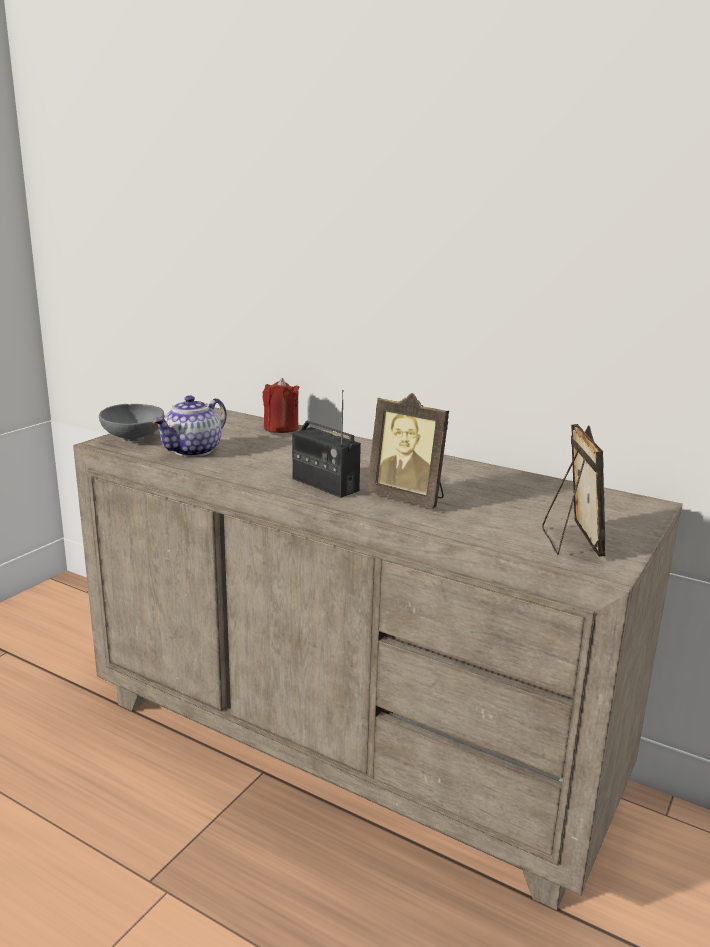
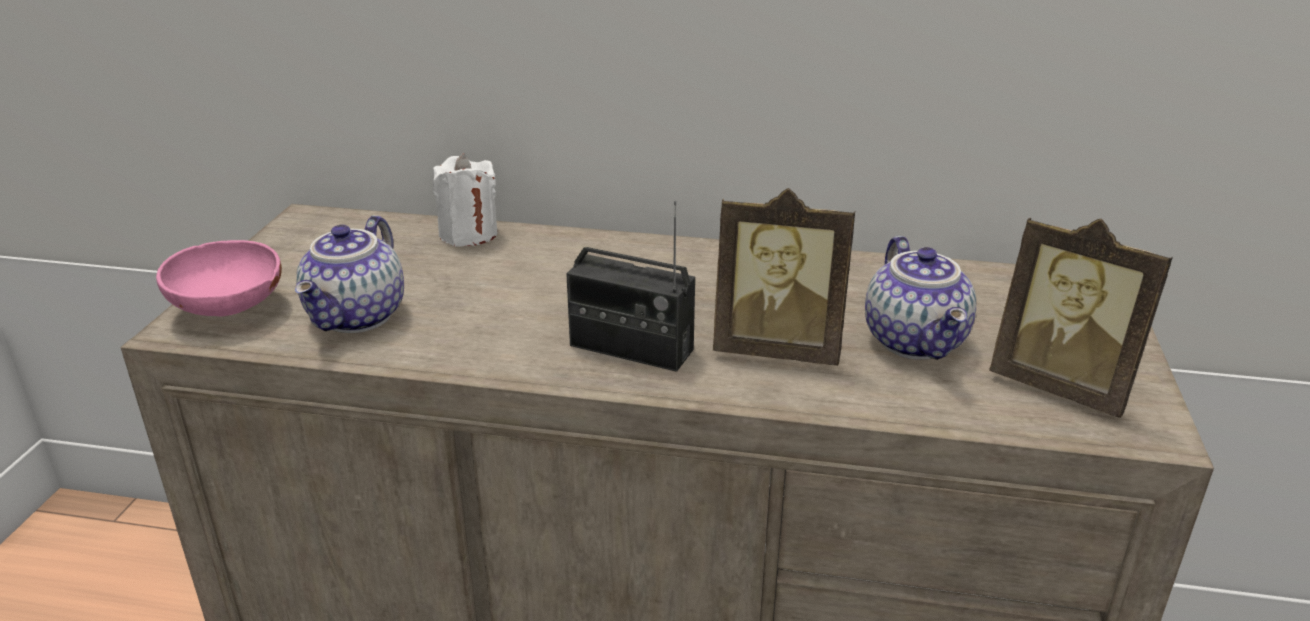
camera: 20 degrees left, 10 degrees up
grey bowl [99,404,164,441] -> pink bowl [156,240,282,316]
red candle [263,378,299,433] -> white candle [433,153,498,247]
picture frame [542,424,605,557] -> picture frame turned 150 degrees clockwise [989,217,1173,418]
none -> teapot [865,236,976,360]

